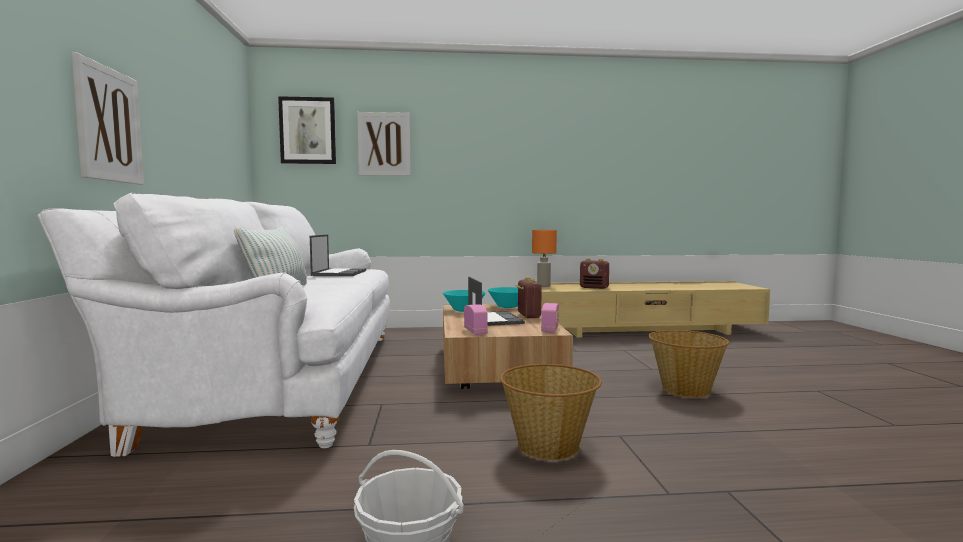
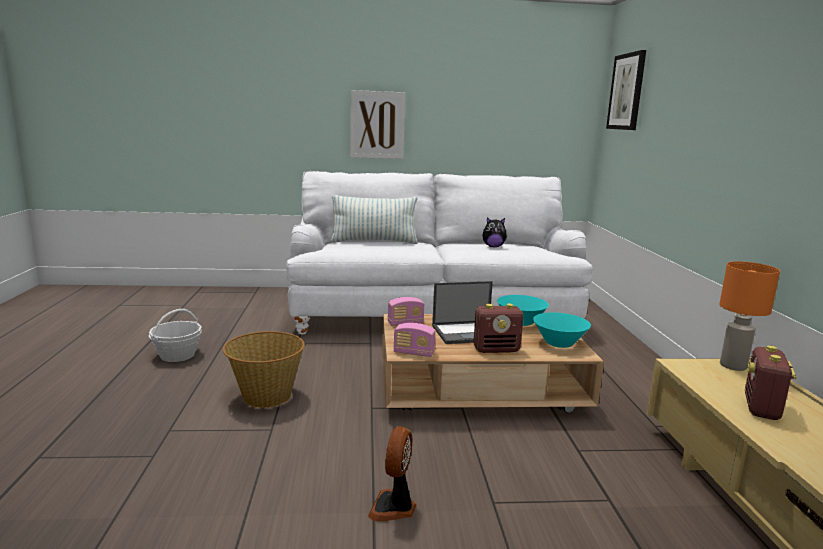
camera: 90 degrees right, 10 degrees up
laptop [310,235,366,276] -> plush toy [483,217,507,247]
picture [357,112,410,176] -> none
basket [648,330,729,398] -> fan [368,426,416,521]

